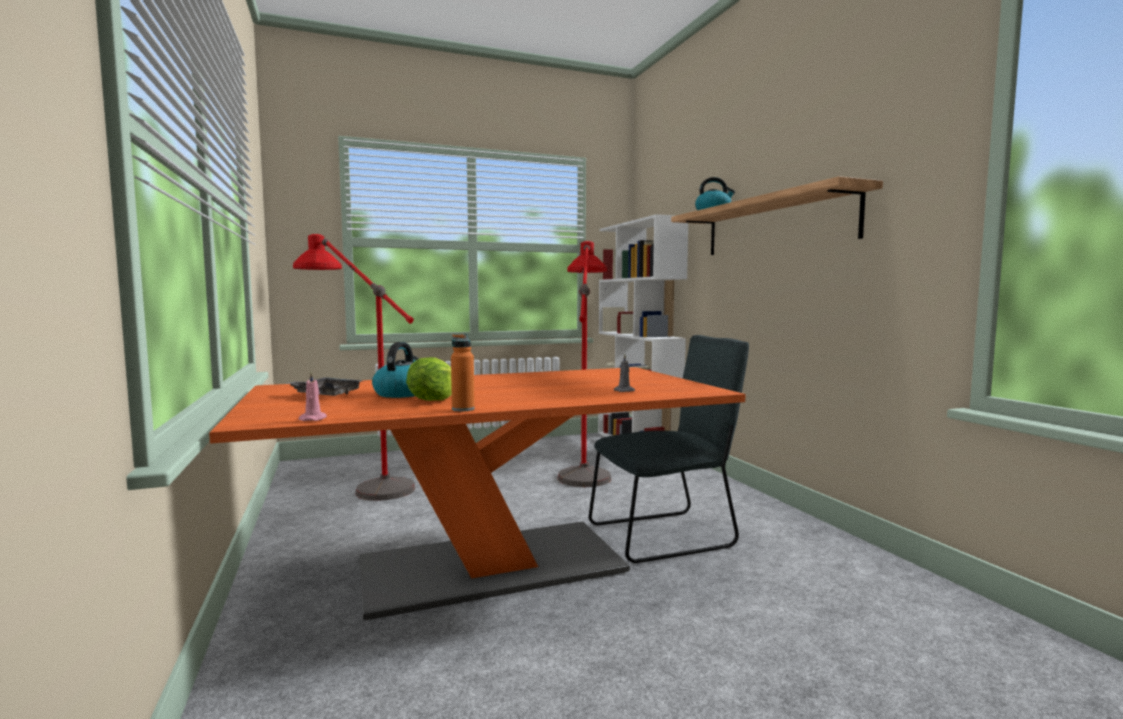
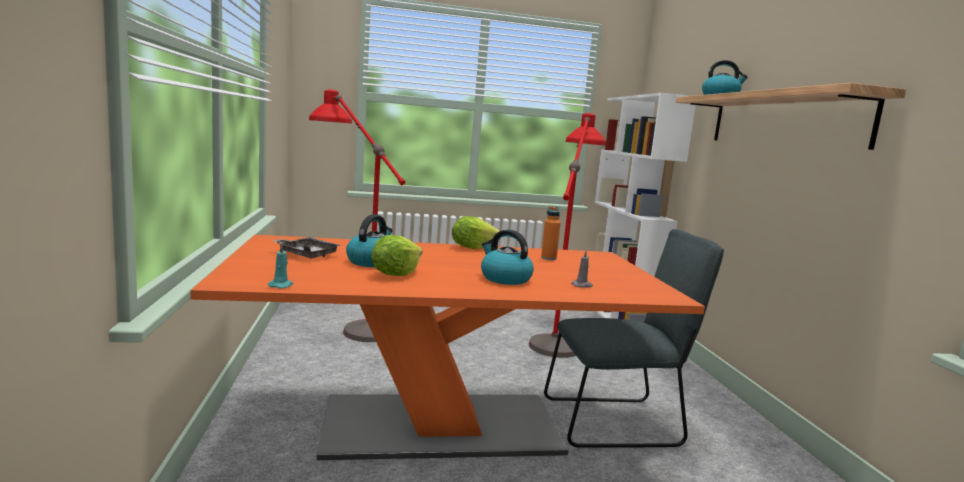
camera: 10 degrees right, 5 degrees up
pink candle [298,371,327,421] -> turquoise candle [268,243,293,289]
orange bottle [451,334,475,411] -> orange bottle moved to [541,206,561,260]
none -> lettuce [452,216,499,250]
none -> kettle [481,230,534,285]

